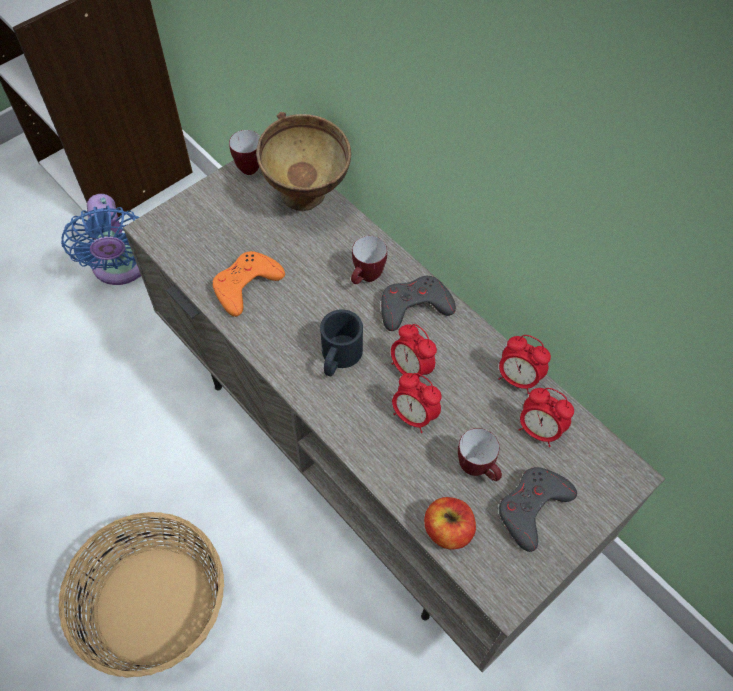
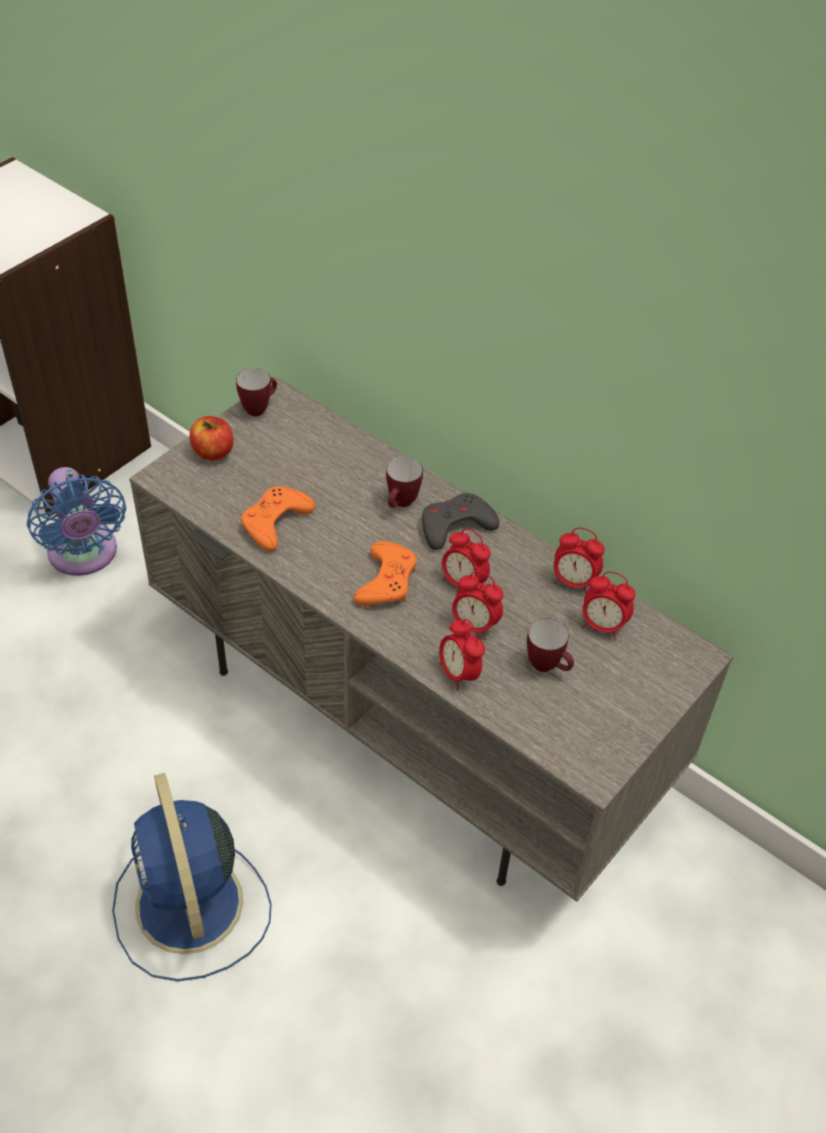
camera: 10 degrees left, 10 degrees down
basket [58,512,224,678] -> blue fan [112,773,272,981]
brown bowl [256,112,351,211] -> none
black mug [320,309,363,376] -> orange game controller [353,541,417,606]
apple [424,497,476,549] -> apple moved to [189,416,234,460]
grey game controller [499,467,577,552] -> none
none -> alarm clock [439,619,485,691]

